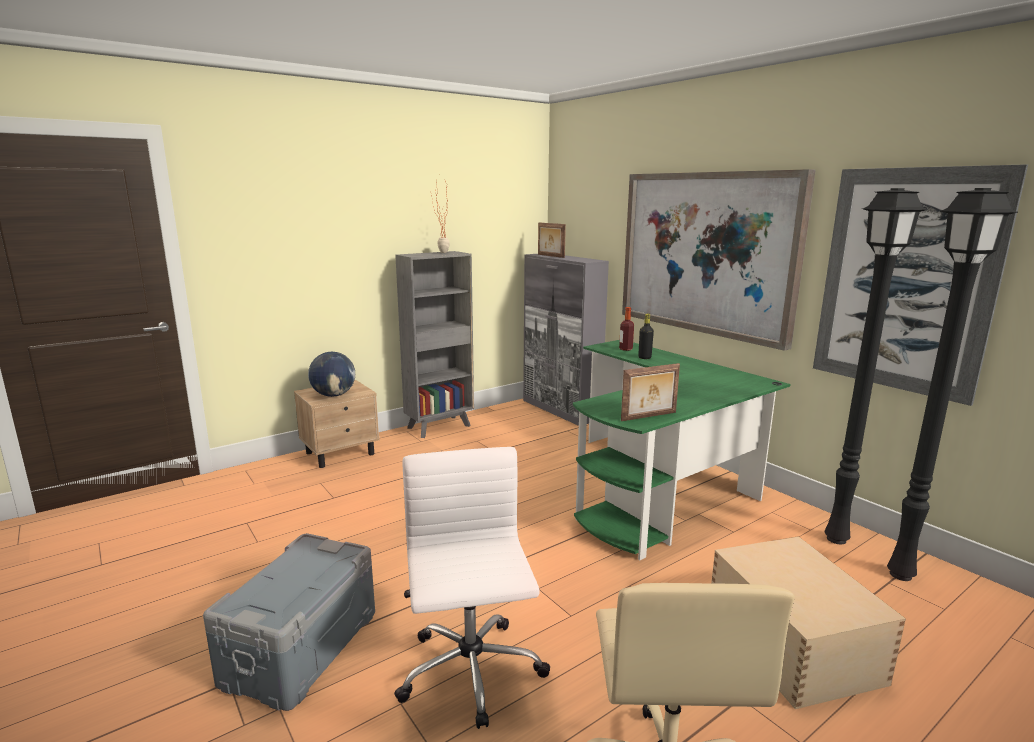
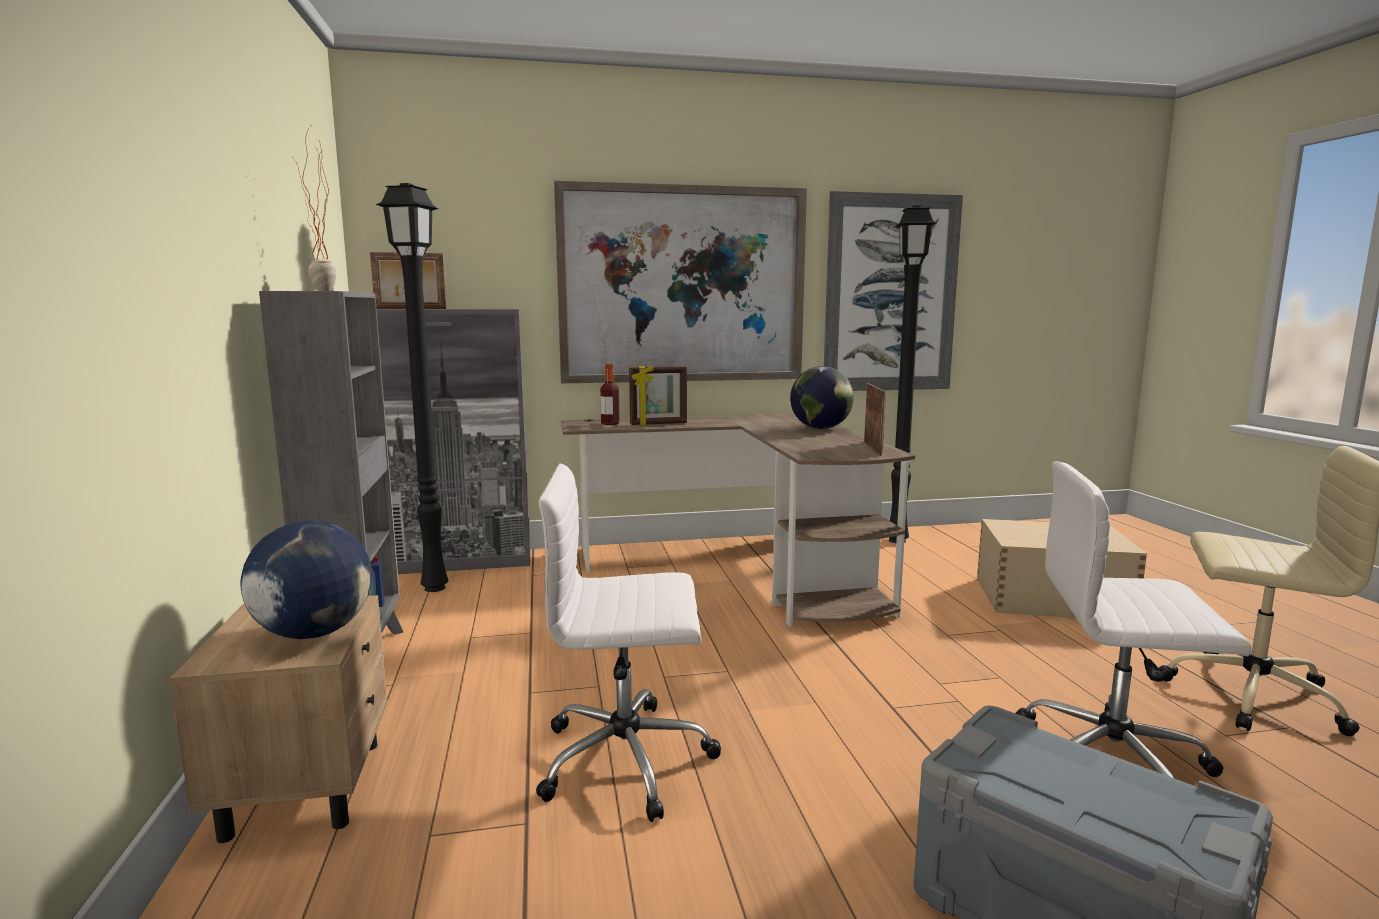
camera: 65 degrees left, 5 degrees down
green desk [573,340,791,560] -> brown desk [561,413,915,627]
black bottle [638,314,654,359] -> picture frame [629,365,687,425]
black floor lamp [887,188,1018,581] -> black floor lamp moved to [376,183,448,592]
none -> white office chair [536,463,721,822]
none -> globe [790,366,854,429]

